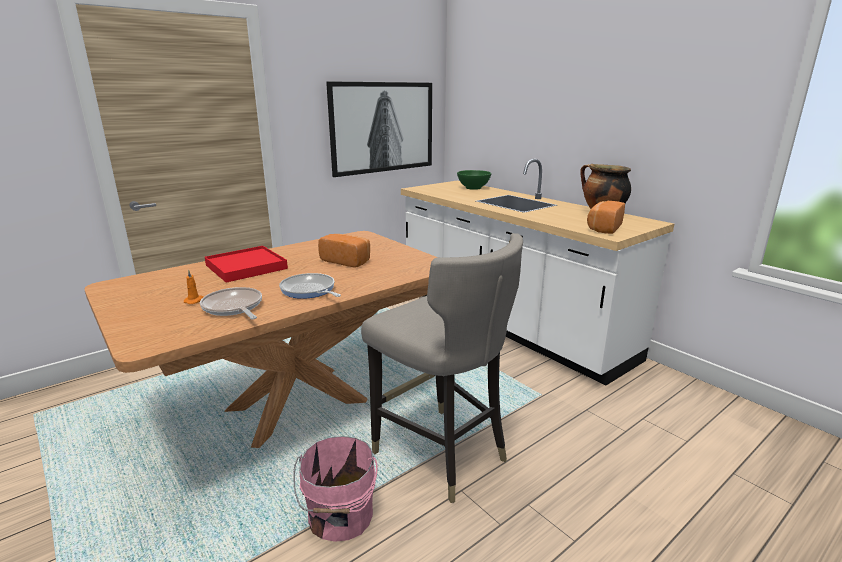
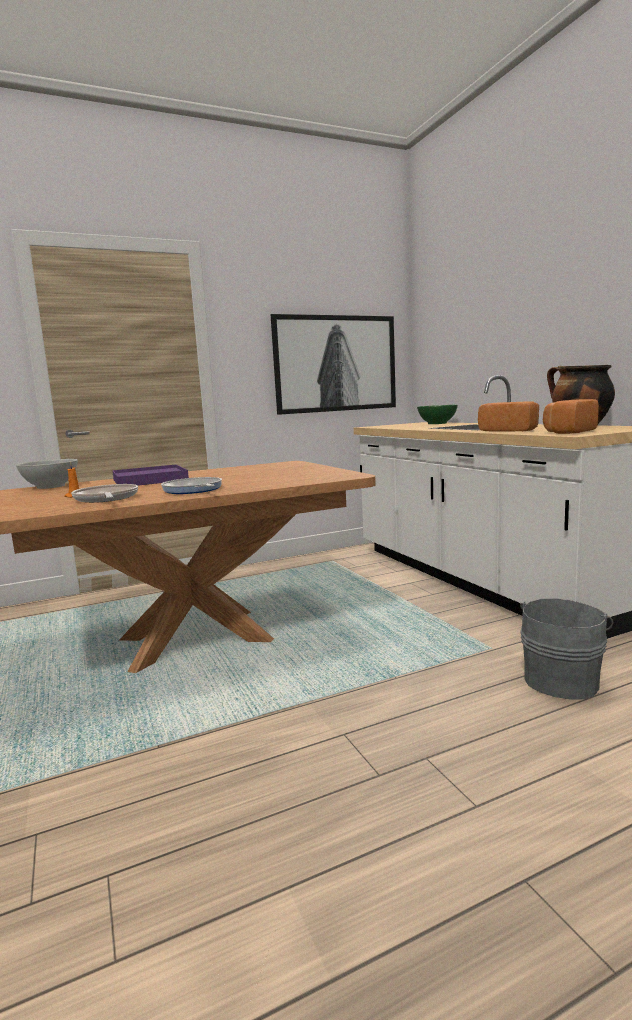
camera: 15 degrees right, 10 degrees down
red tray [205,246,288,283] -> purple tray [112,465,189,486]
pink bucket [293,436,378,542] -> none
bread [318,234,370,267] -> bread moved to [478,402,539,431]
grey stool [361,233,523,503] -> none
none -> white bowl [16,459,78,489]
none -> grey bucket [520,598,613,700]

